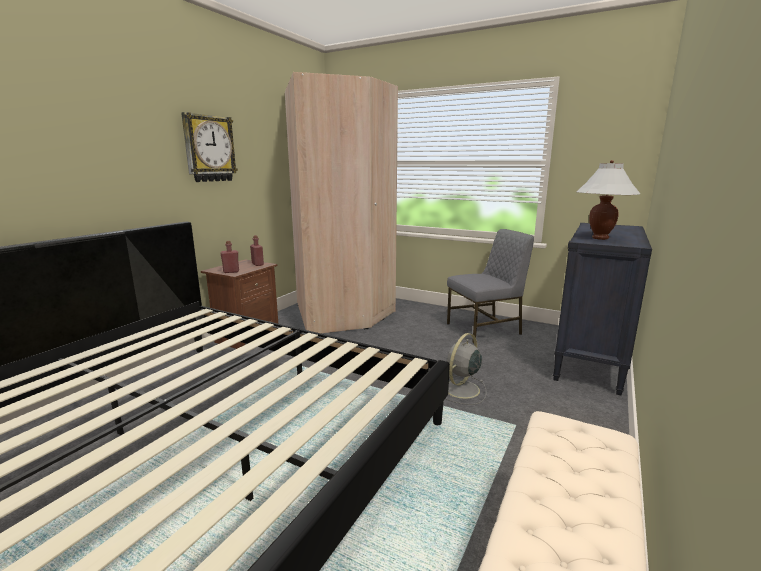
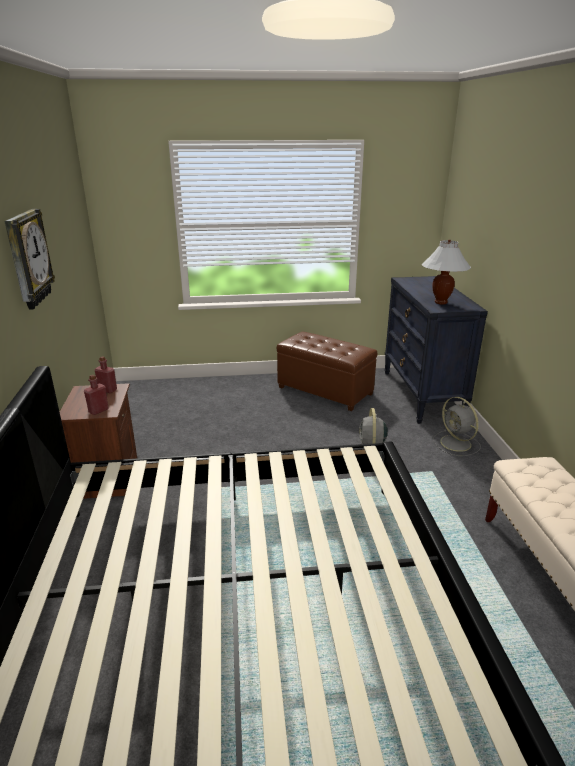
camera: 35 degrees left, 10 degrees up
beige wardrobe [285,72,398,333] -> none
grey chair [447,229,534,343] -> brown ottoman [277,332,377,411]
none -> grey fan [433,397,481,456]

